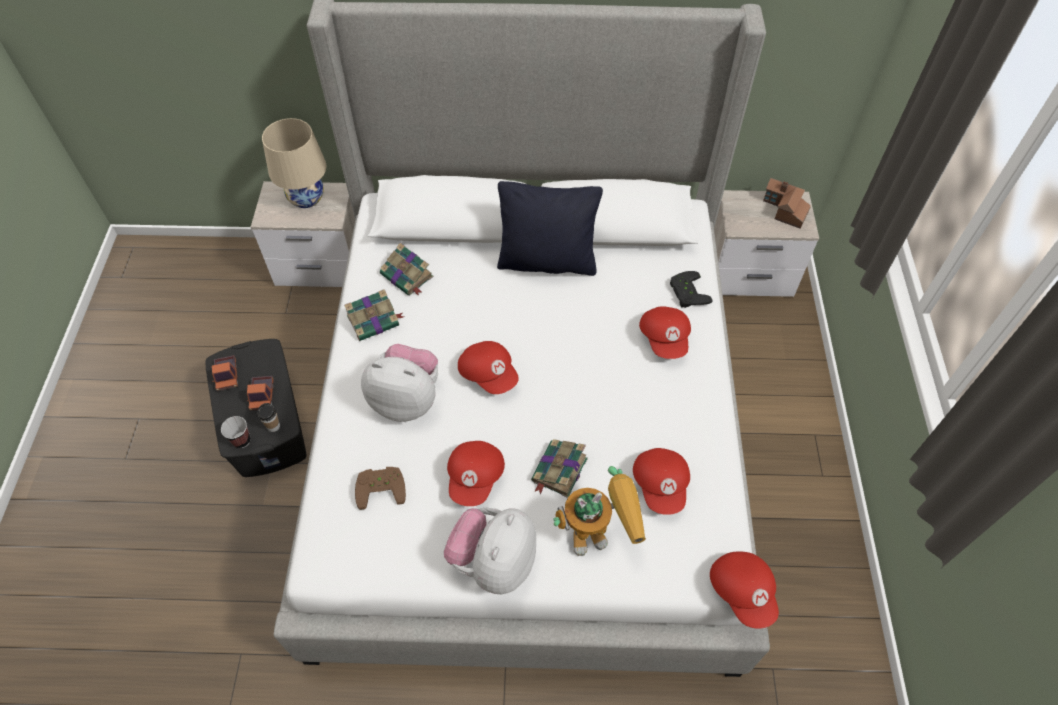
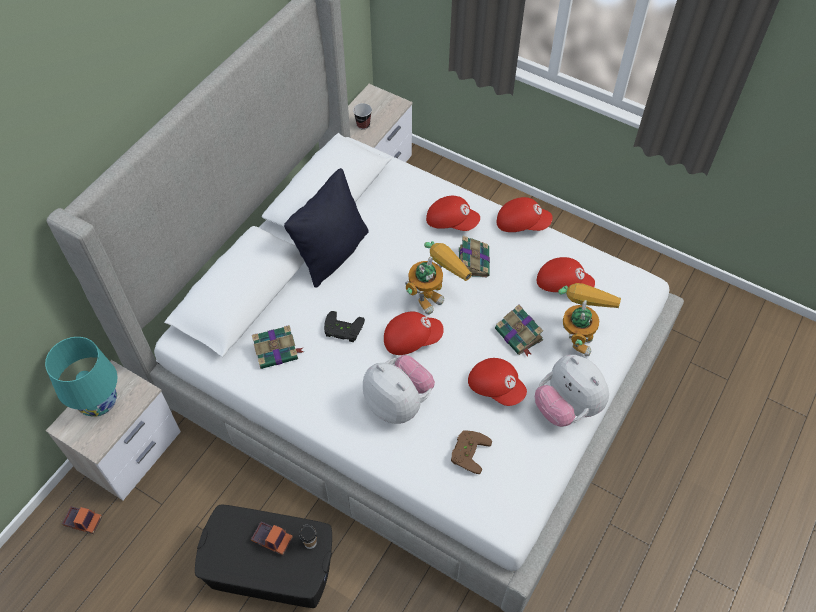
camera: 60 degrees left, 0 degrees up
toy truck [212,355,238,392] -> toy truck moved to [62,506,102,534]
cup [221,416,251,448] -> cup moved to [353,103,372,130]
beige table lamp [262,118,327,208] -> turquoise table lamp [45,337,117,417]
book [344,289,404,341] -> book moved to [459,236,490,277]
plush toy [361,344,438,422] -> plush toy turned 90 degrees clockwise [363,355,435,424]
black game controller [670,271,713,308] -> black game controller moved to [324,311,365,342]
red cap [710,552,779,629] -> red cap moved to [497,197,553,232]
toy house [763,178,811,229] -> none
none -> toy robot [405,241,472,315]

